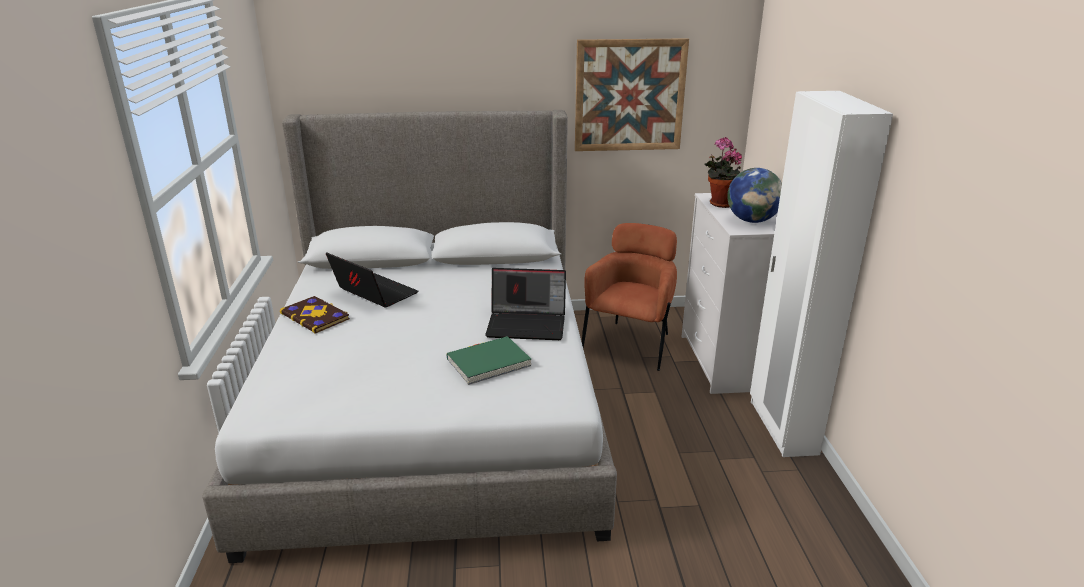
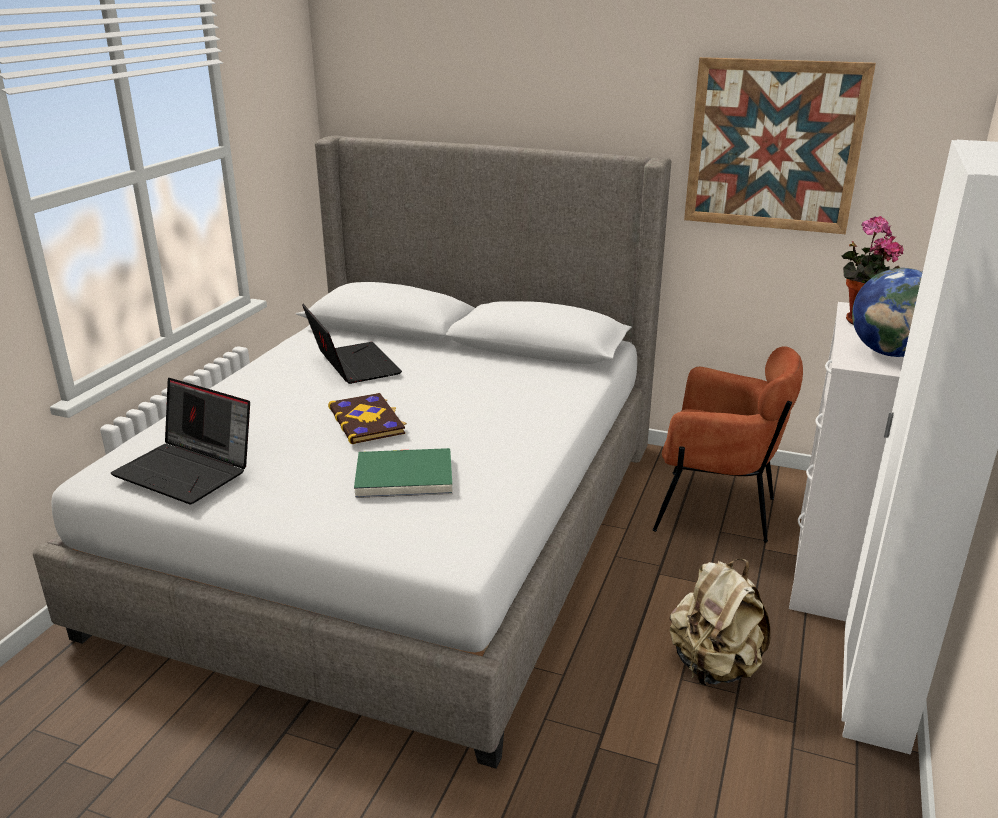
camera: 25 degrees right, 0 degrees up
book [280,296,350,334] -> book moved to [328,393,407,444]
laptop [485,268,566,340] -> laptop moved to [111,378,250,504]
brown armchair [582,223,677,371] -> brown armchair turned 60 degrees clockwise [653,346,803,543]
none -> beige backpack [669,559,771,686]

